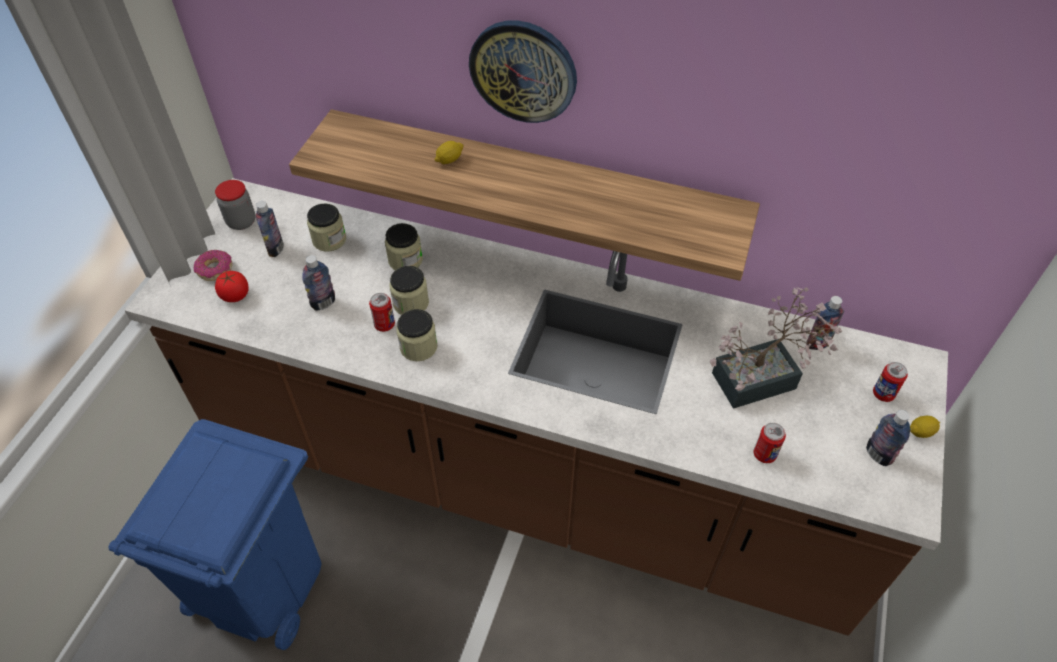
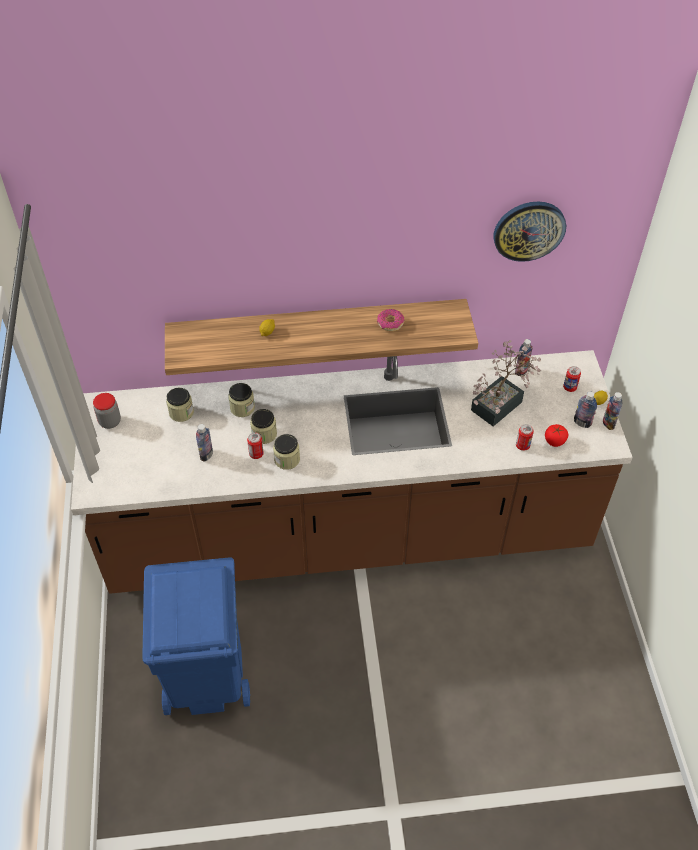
camera: 25 degrees left, 0 degrees up
donut [194,250,232,281] -> donut moved to [377,309,404,332]
tomato [215,271,249,302] -> tomato moved to [545,424,568,447]
bottle [256,201,284,257] -> bottle moved to [603,392,623,430]
wall clock [469,20,577,123] -> wall clock moved to [494,202,566,262]

